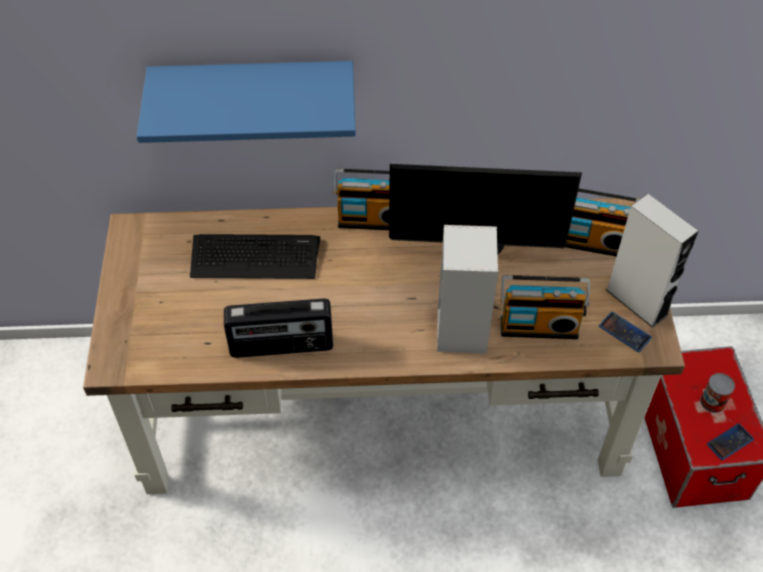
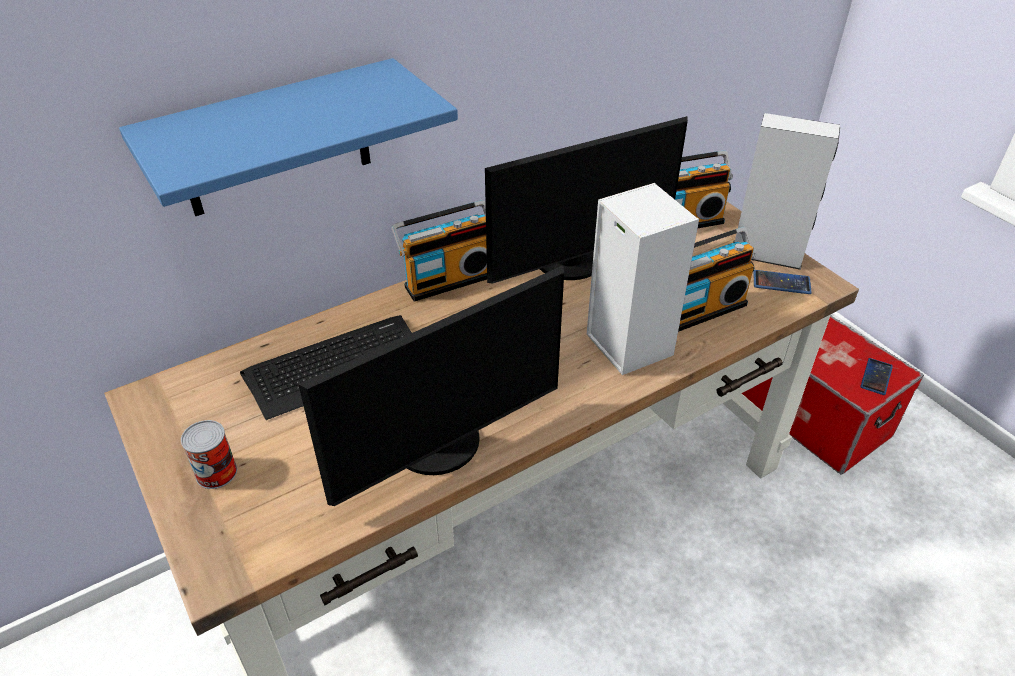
camera: 30 degrees left, 10 degrees down
radio [224,298,333,358] -> monitor [298,266,564,506]
can [700,373,735,413] -> can moved to [181,420,237,489]

